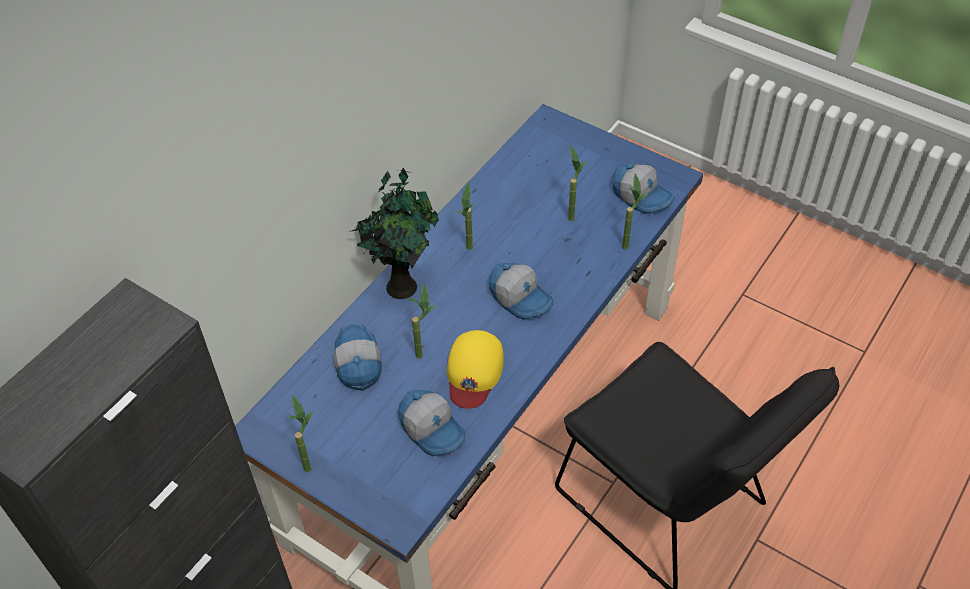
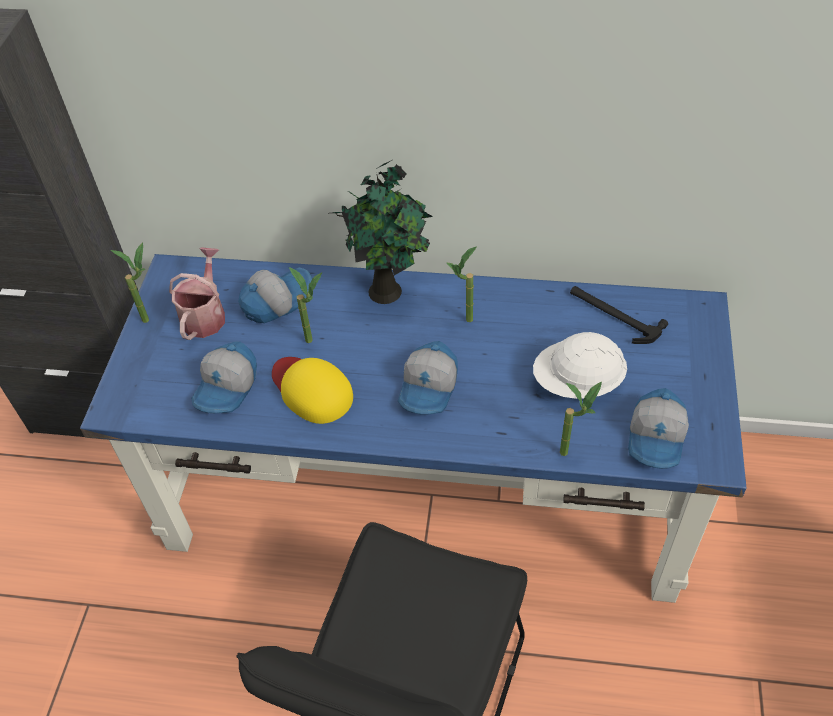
camera: 65 degrees right, 0 degrees up
yellow cap [447,330,504,409] -> yellow cap turned 60 degrees clockwise [272,357,353,424]
potted plant [568,146,586,221] -> white hard hat [533,332,627,399]
none -> watering can [169,247,225,340]
none -> hammer [570,286,668,344]

